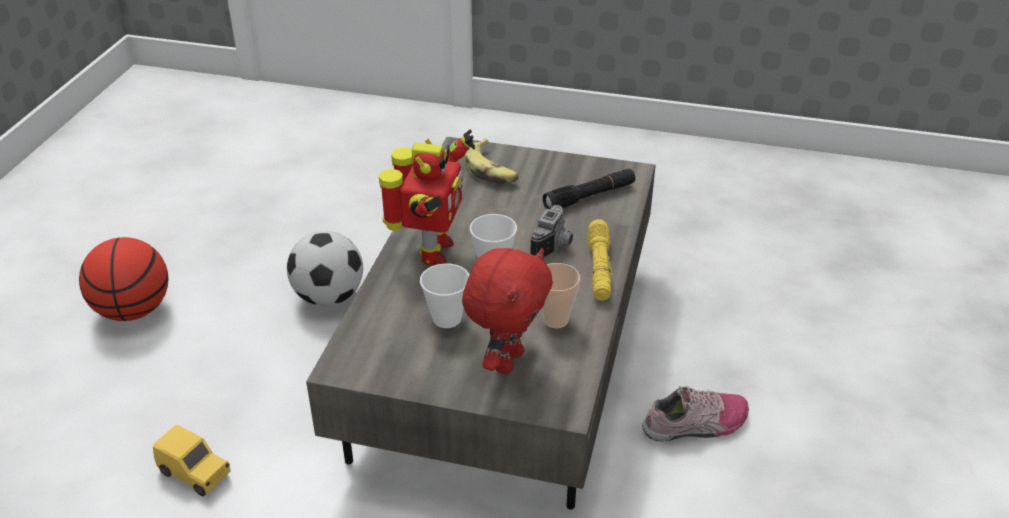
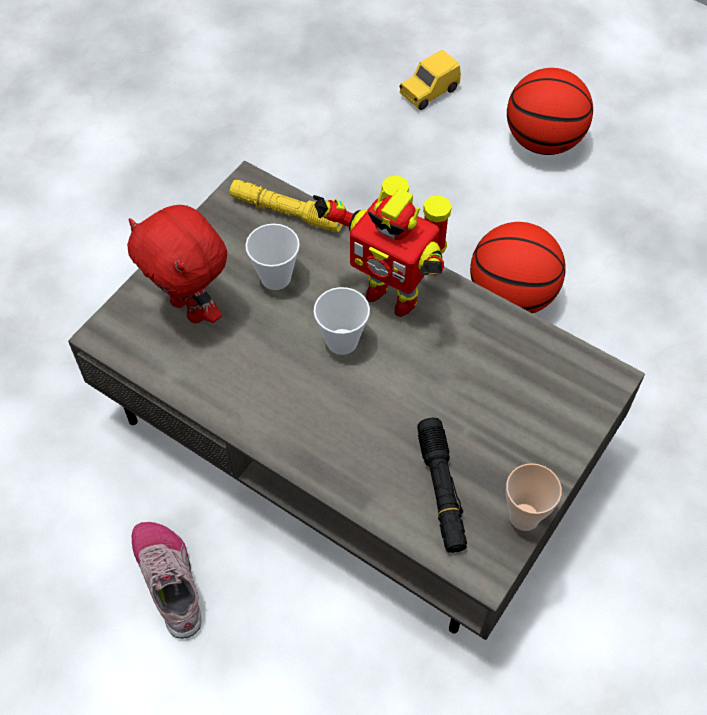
camera: 110 degrees right, 20 degrees up
yellow toy car [153,425,231,496] -> yellow toy car moved to [400,50,461,110]
football [287,231,363,306] -> basketball [470,222,566,314]
banana [464,139,519,184] -> none
camera [530,205,573,258] -> none
cup [542,263,580,328] -> cup moved to [506,463,562,531]
yellow flashlight [588,219,613,301] -> yellow flashlight moved to [230,180,343,232]
shoe [642,386,749,442] -> shoe turned 150 degrees clockwise [132,522,202,639]

